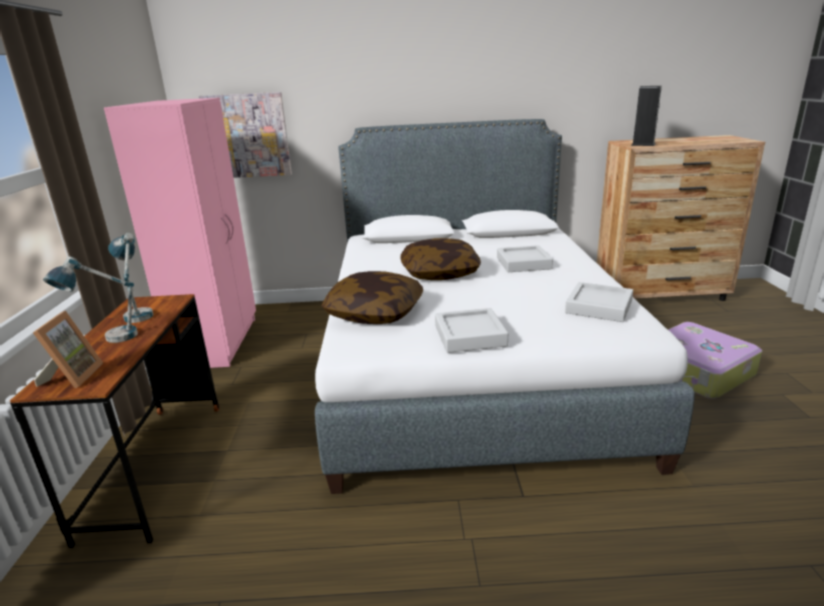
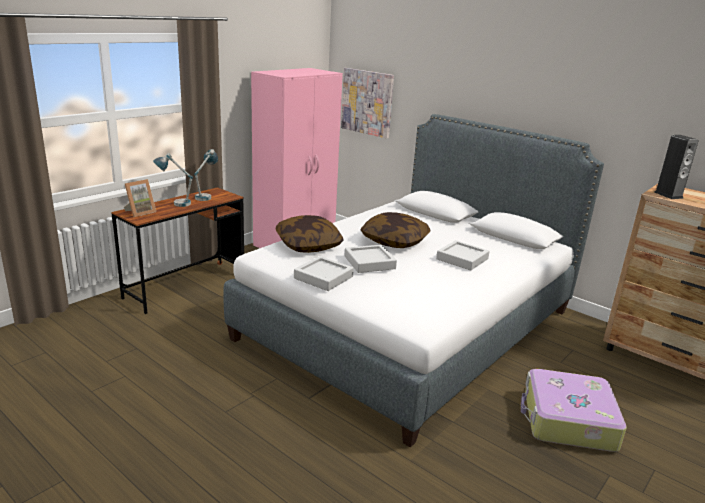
camera: 40 degrees right, 0 degrees up
grey tray [565,282,633,322] -> grey tray moved to [344,245,397,273]

